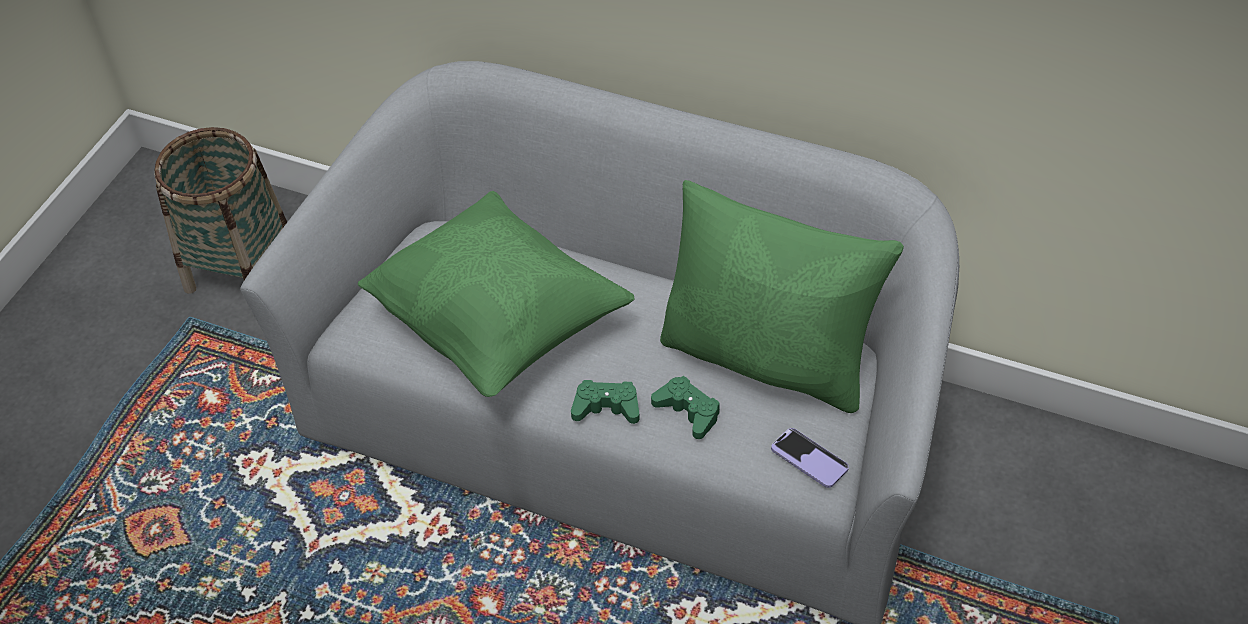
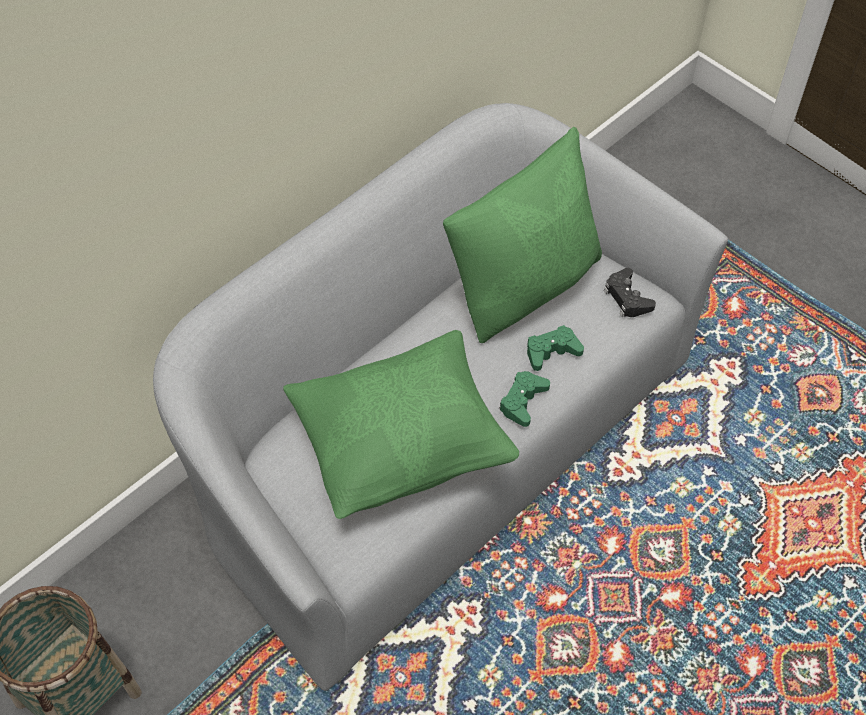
camera: 70 degrees left, 5 degrees up
phone [771,428,849,488] -> black game controller [604,268,656,317]

